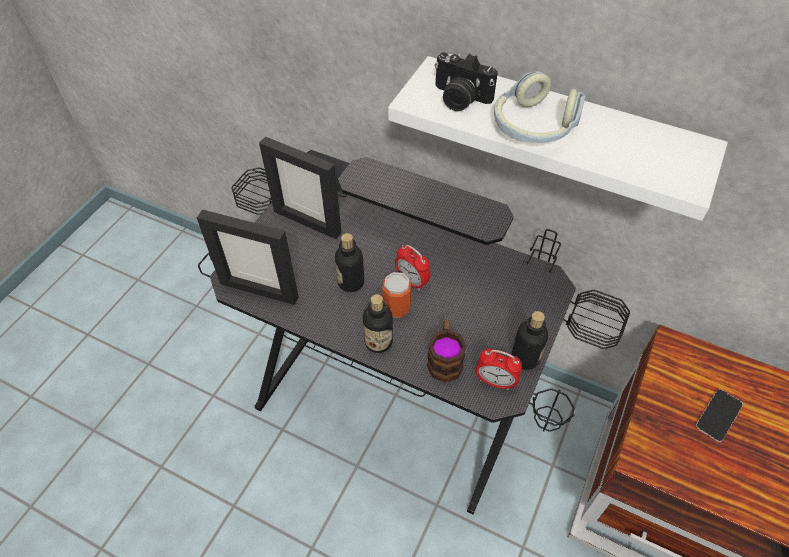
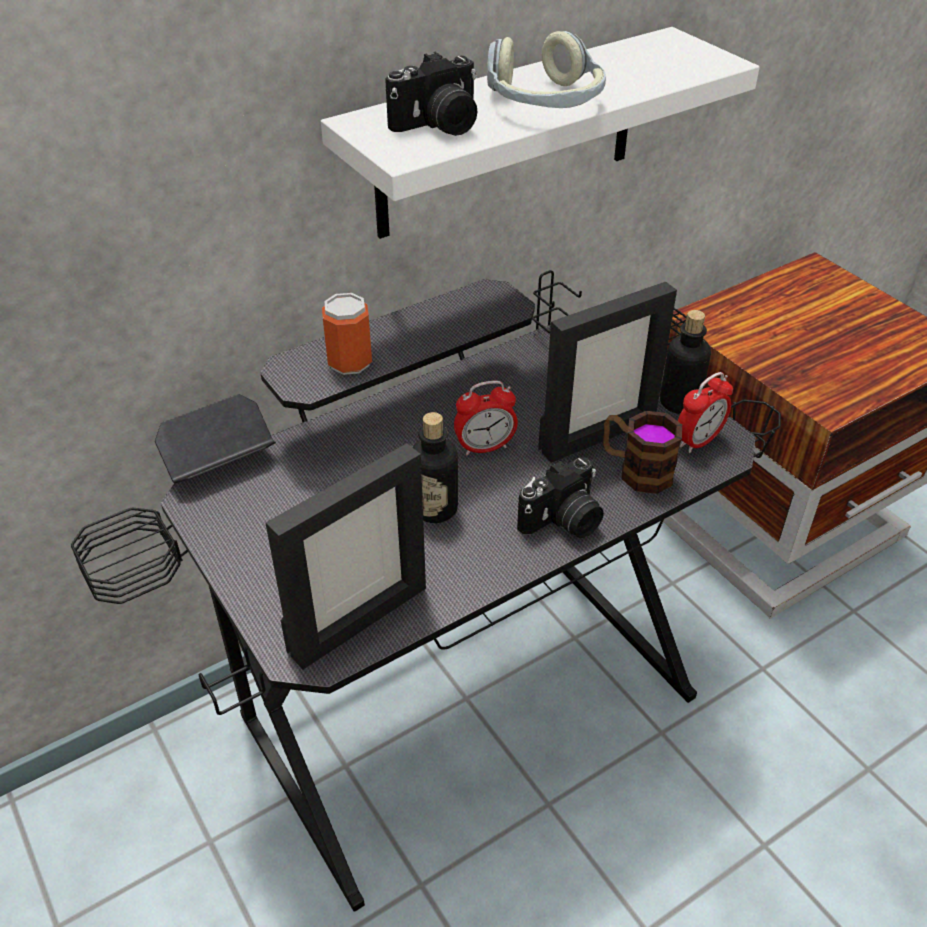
camera: 60 degrees left, 10 degrees down
picture frame [259,137,342,239] -> picture frame moved to [538,282,677,463]
bottle [363,294,393,353] -> camera [517,457,604,538]
can [382,272,411,318] -> can moved to [322,293,372,375]
phone [696,389,743,442] -> none

